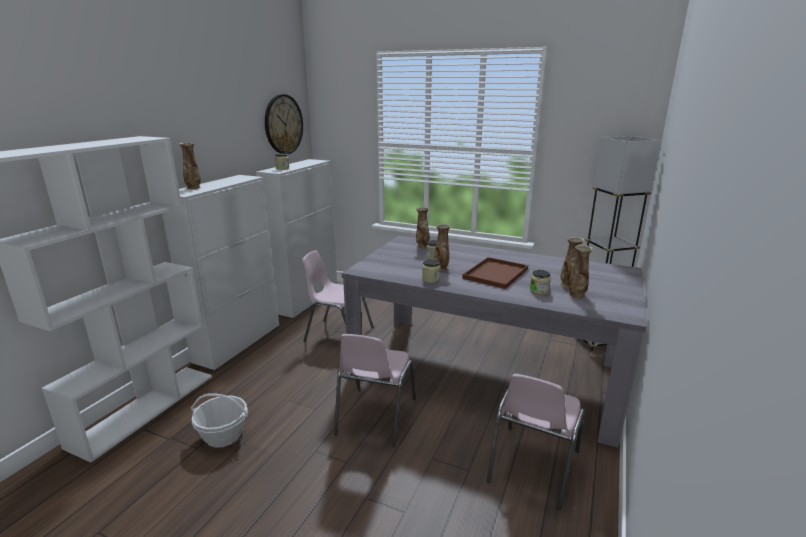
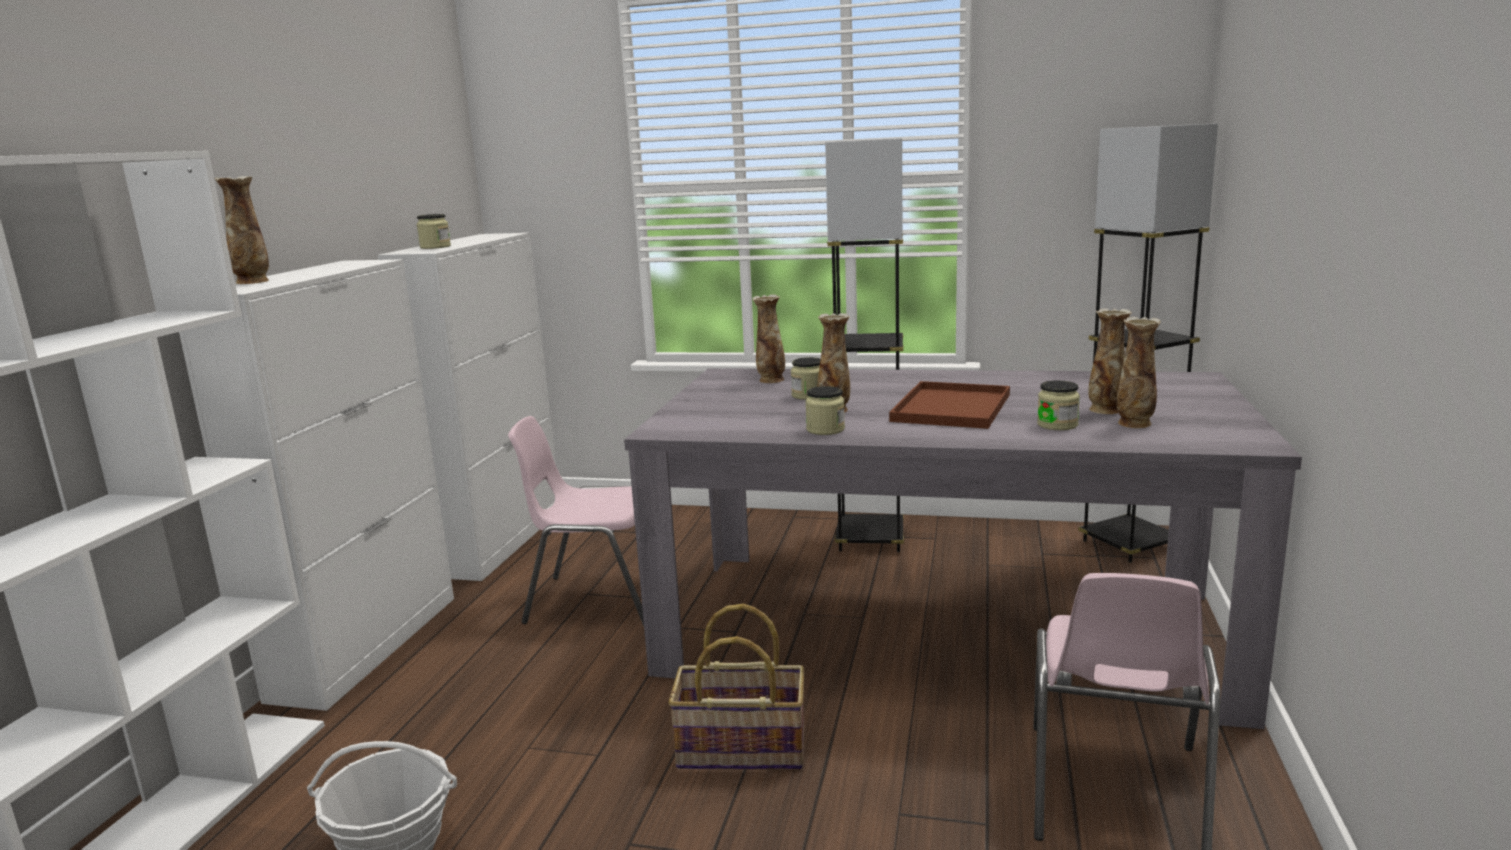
camera: 10 degrees left, 5 degrees down
wall clock [265,94,303,154] -> none
pink chair [334,334,416,447] -> basket [668,604,804,769]
none -> grey floor lamp [825,138,904,552]

